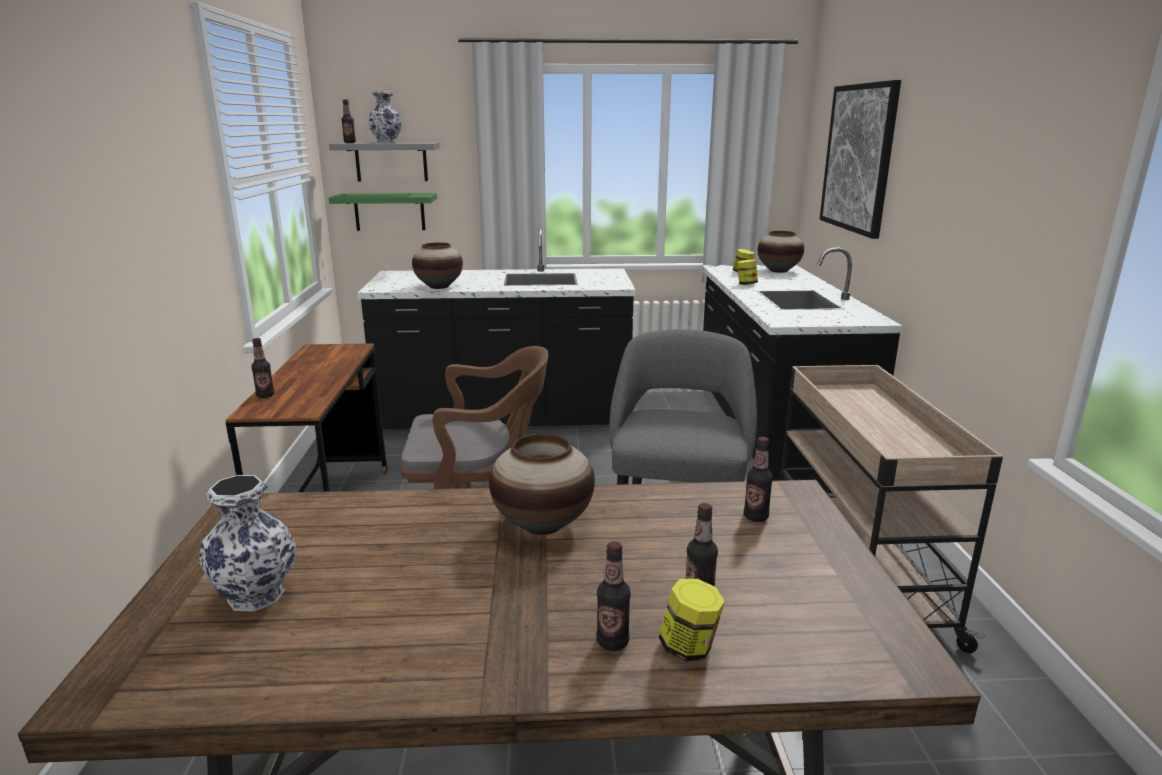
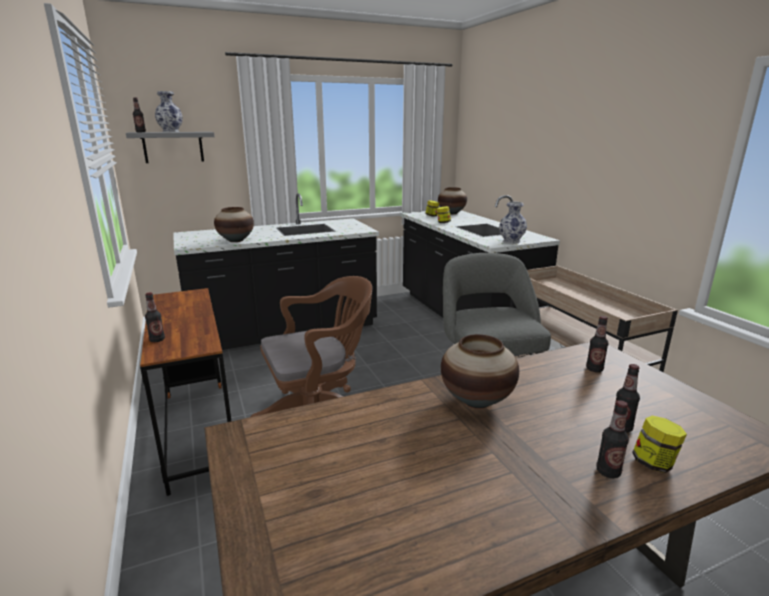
camera: 20 degrees left, 0 degrees up
vase [199,475,296,612] -> vase moved to [499,202,527,244]
green shelf [329,193,437,231] -> none
picture [820,80,901,239] -> none

